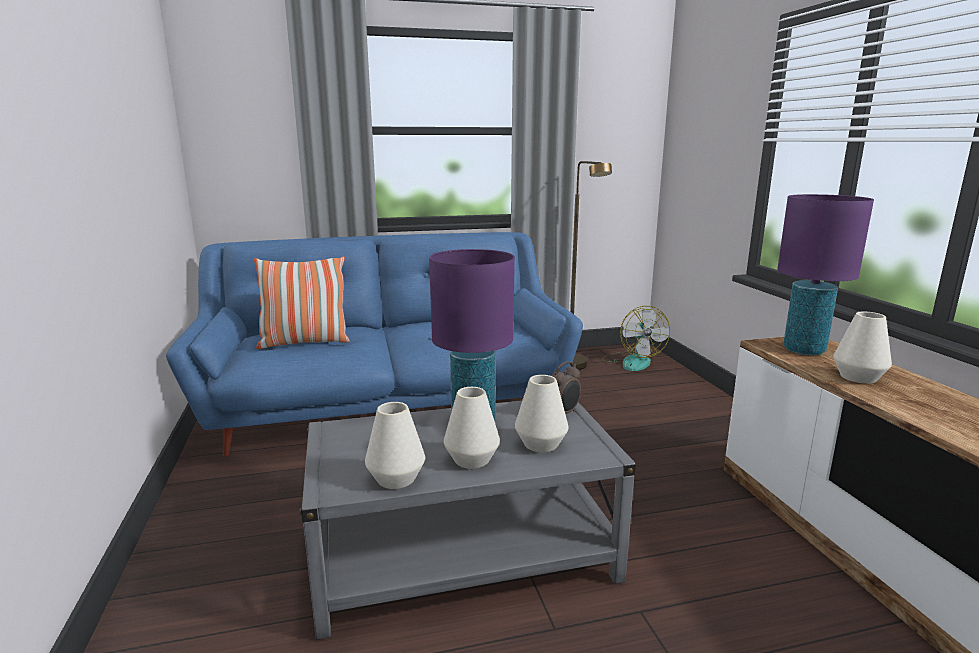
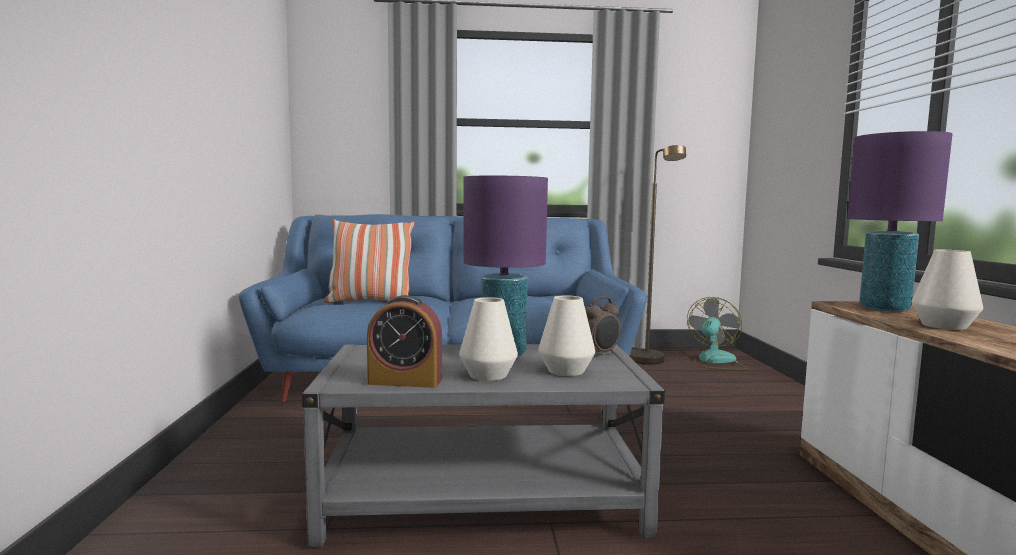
camera: 10 degrees right, 10 degrees down
white vase [365,402,425,489] -> alarm clock [367,295,442,388]
fan [601,306,670,371] -> fan turned 150 degrees counterclockwise [687,297,747,370]

